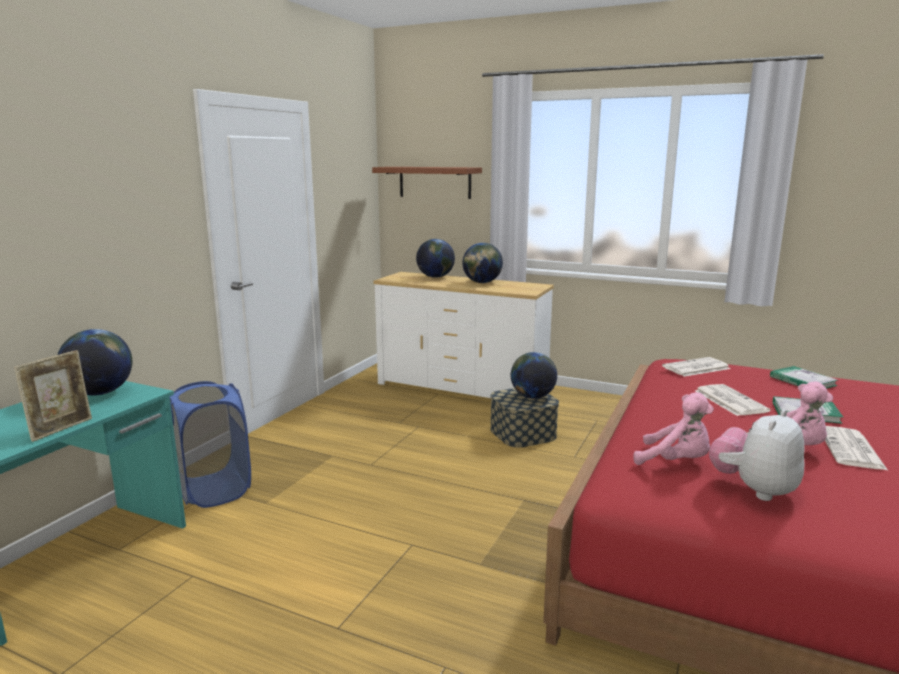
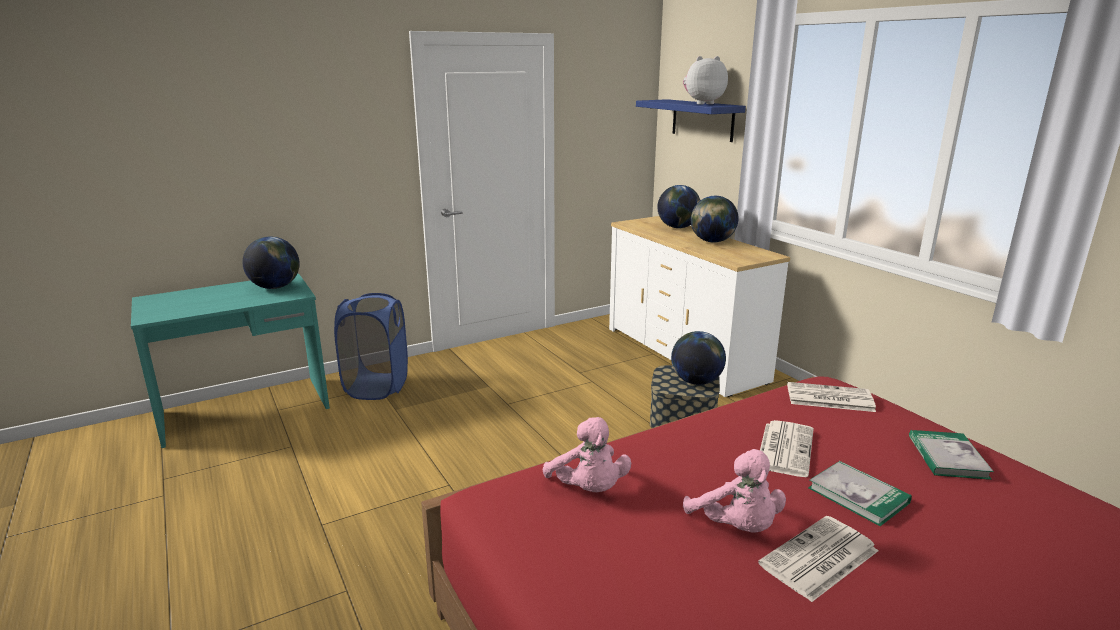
camera: 35 degrees right, 5 degrees up
picture frame [14,350,92,442] -> none
brown shelf [372,167,482,199] -> blue shelf [636,99,746,142]
plush toy [709,409,805,501] -> plush toy moved to [683,56,728,104]

